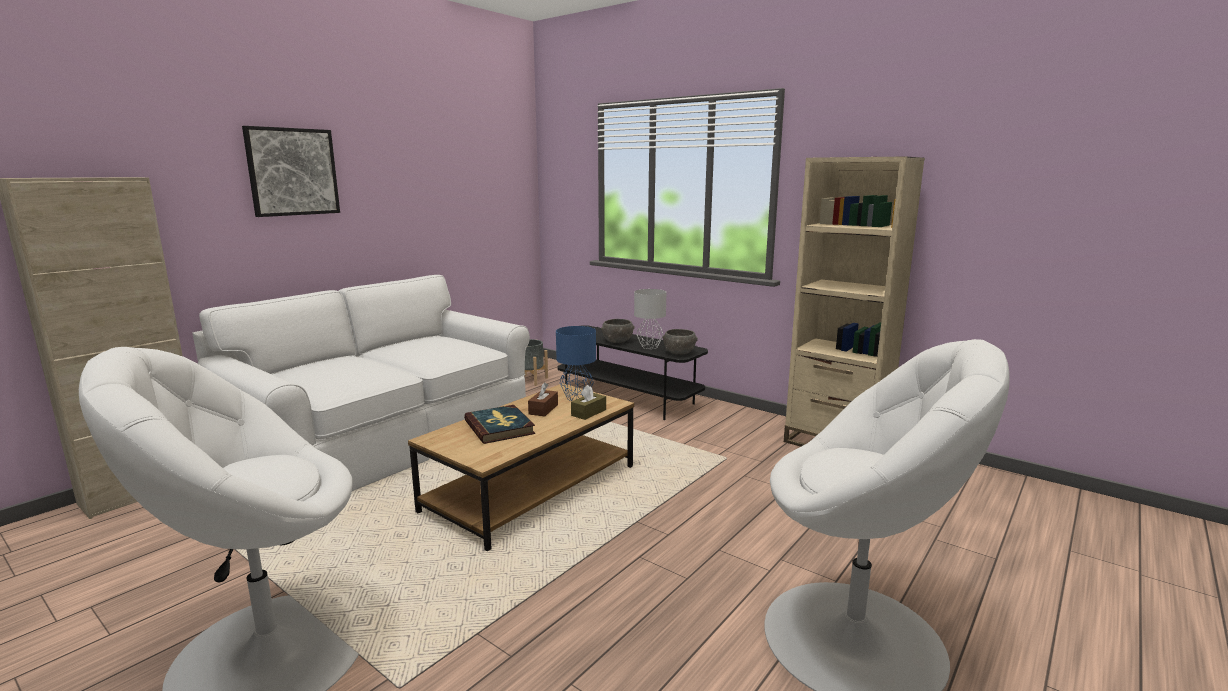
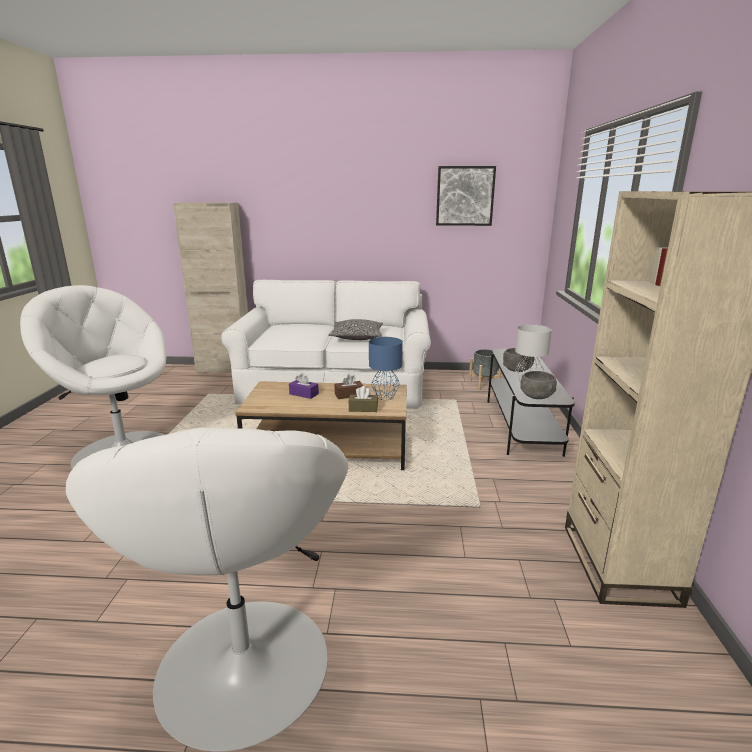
camera: 55 degrees right, 5 degrees up
picture [242,126,340,217] -> picture moved to [436,166,496,226]
book [464,405,535,444] -> purple tissue box [289,373,319,399]
none -> pillow [328,319,383,340]

